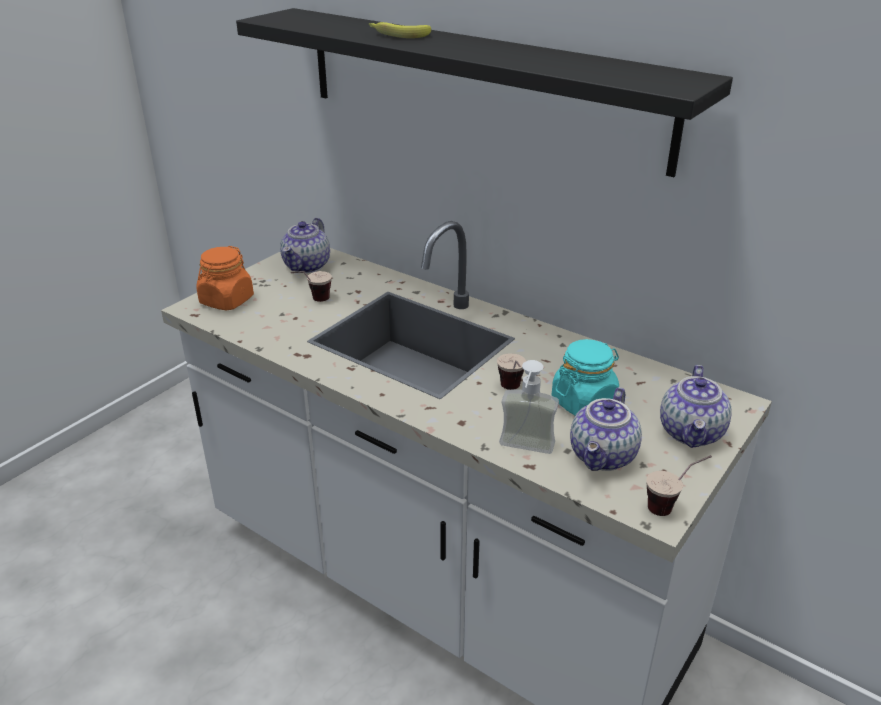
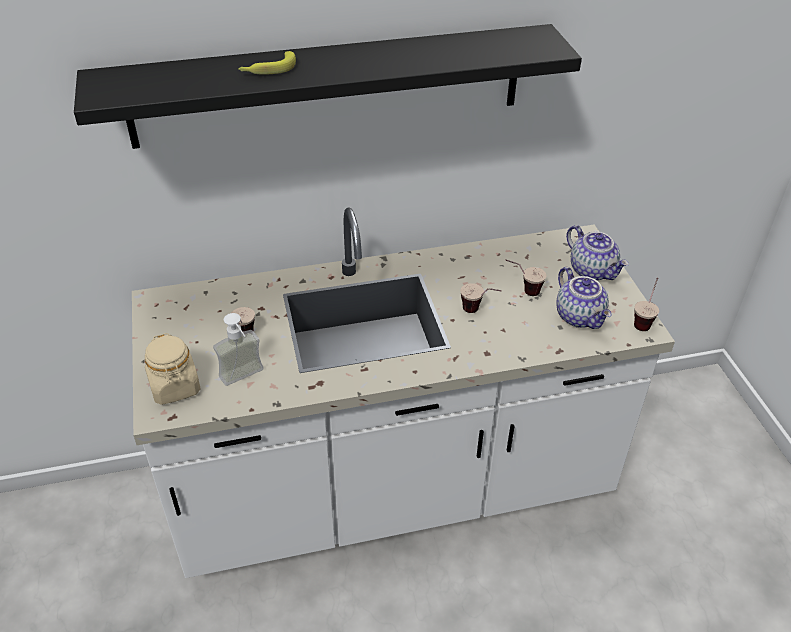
camera: 50 degrees left, 10 degrees up
orange jar [196,246,254,311] -> beige jar [145,333,201,405]
teapot [280,218,330,273] -> none
soap dispenser [499,360,559,454] -> soap dispenser moved to [213,313,264,386]
turquoise jar [552,339,619,416] -> cup [505,260,546,296]

